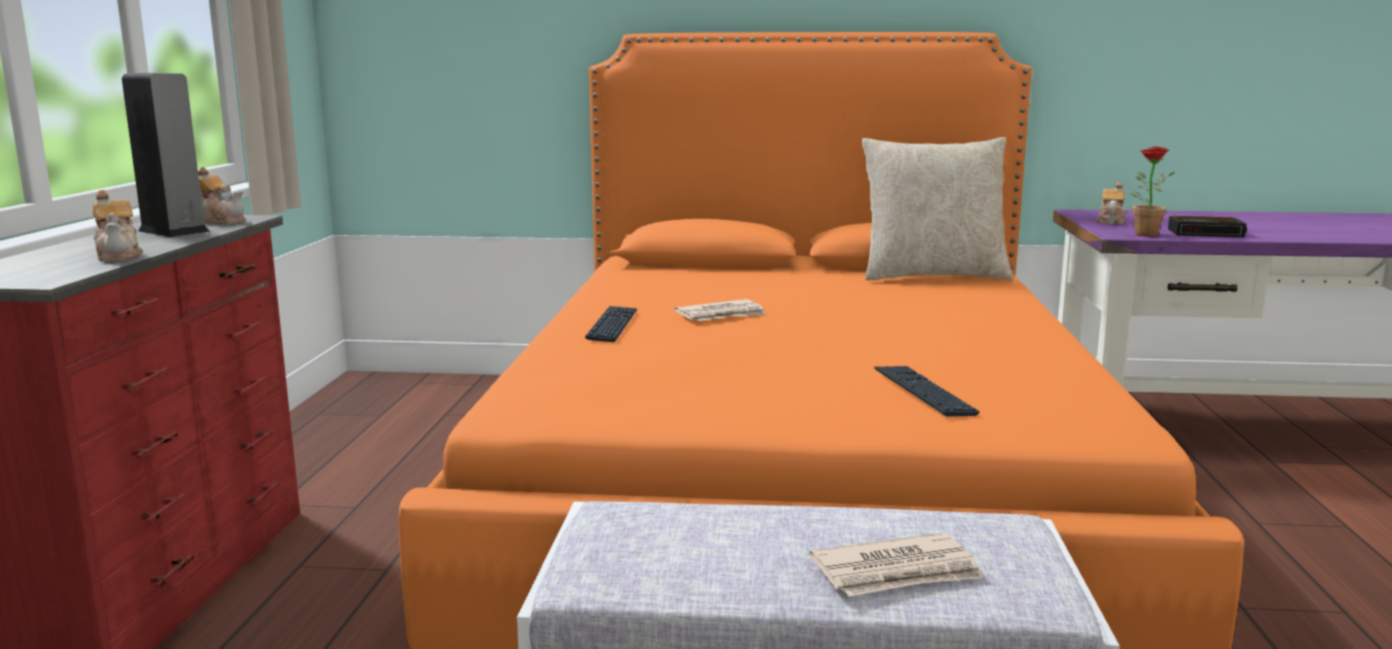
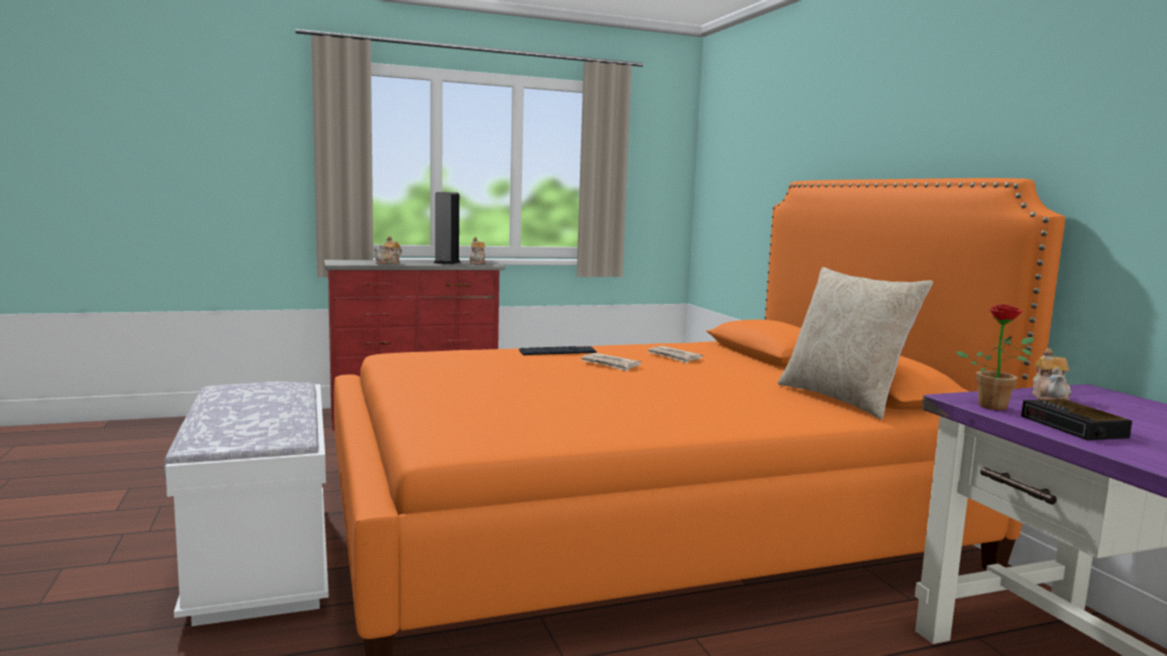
camera: 65 degrees right, 5 degrees down
newspaper [809,533,985,597] -> newspaper moved to [648,346,703,363]
keyboard [874,366,980,417] -> none
teapot [1096,182,1125,225] -> teapot turned 105 degrees clockwise [1032,348,1072,400]

